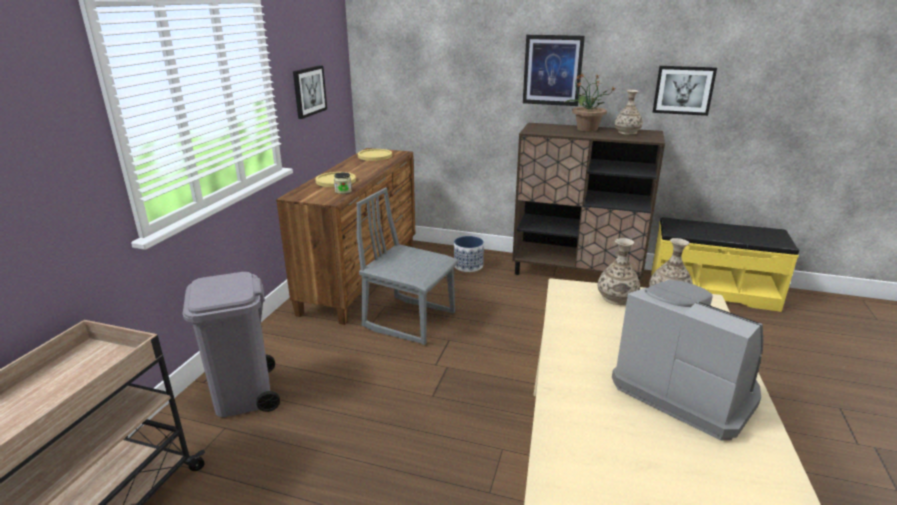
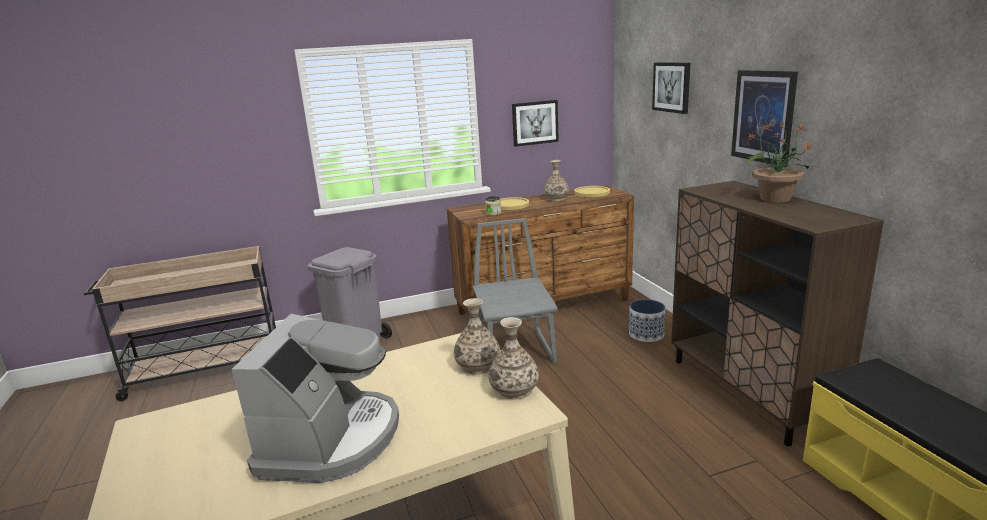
camera: 55 degrees right, 5 degrees down
vase [614,90,643,135] -> vase moved to [544,160,569,201]
picture [653,66,717,116] -> picture moved to [652,62,690,114]

